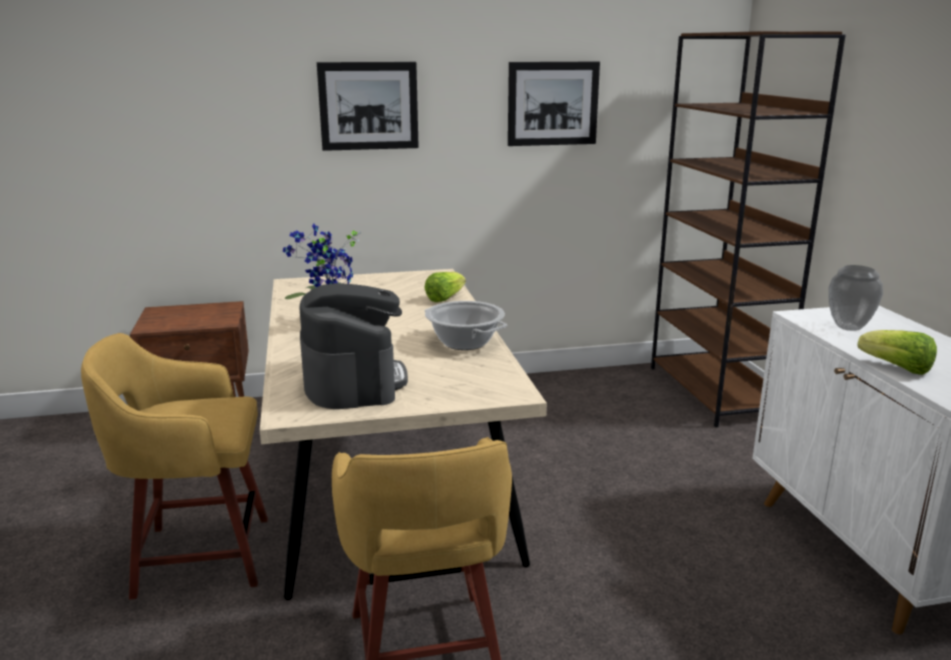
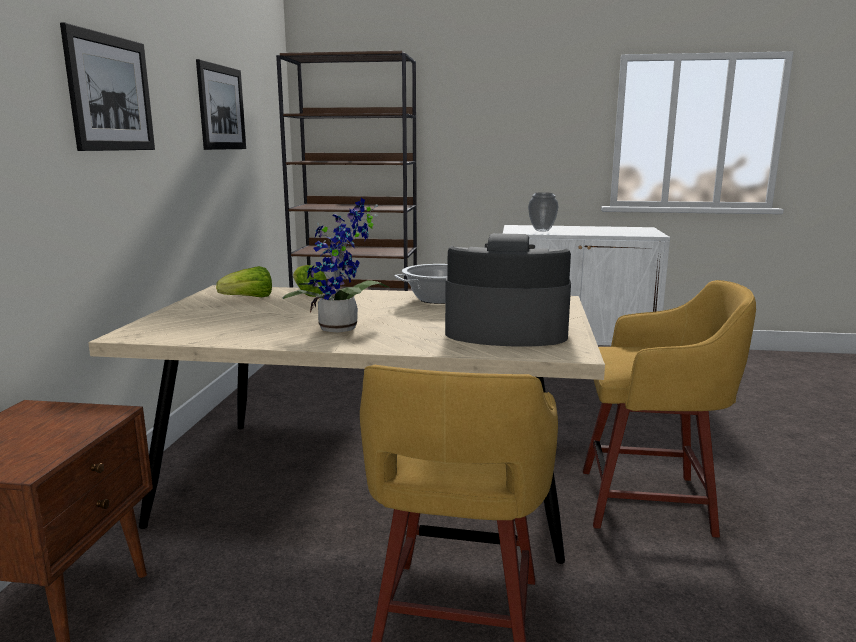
camera: 70 degrees left, 5 degrees down
lettuce [858,330,937,375] -> lettuce moved to [216,266,272,297]

